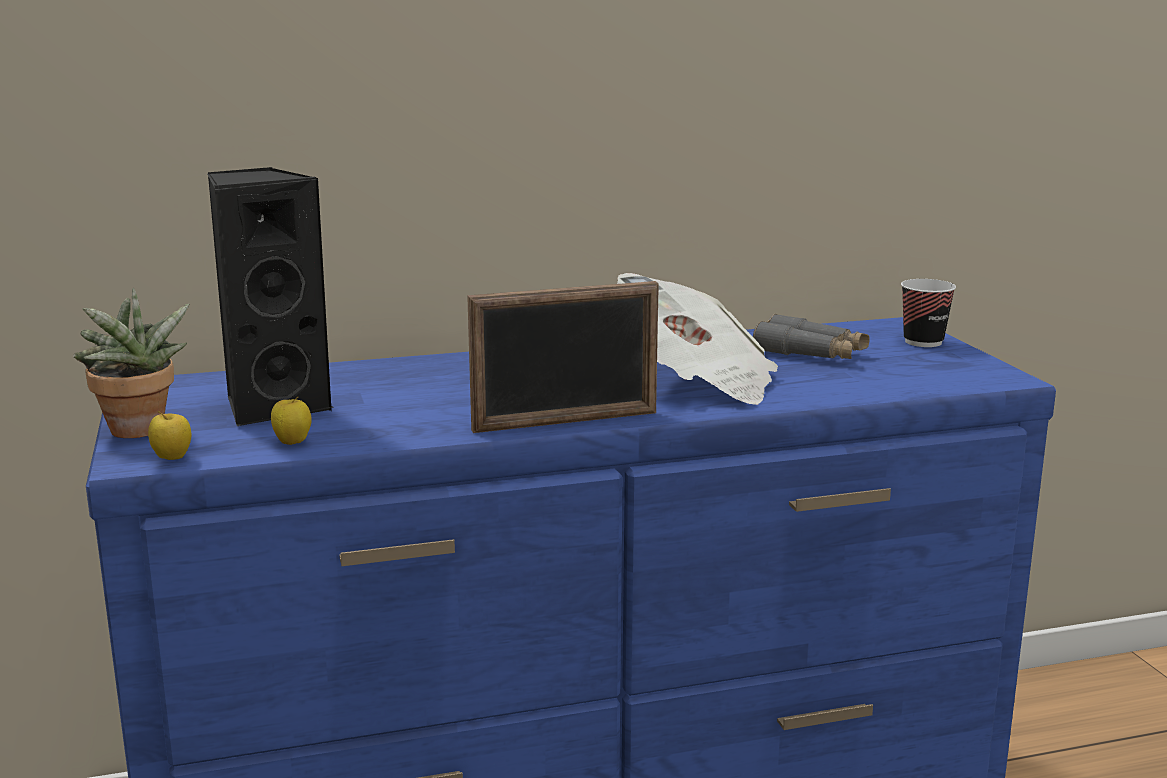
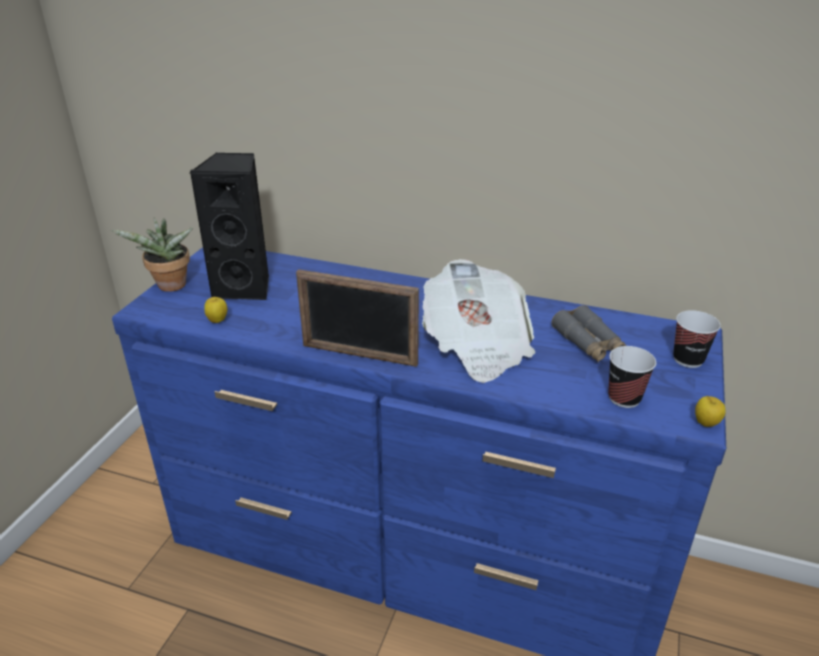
camera: 35 degrees right, 15 degrees up
apple [148,411,192,460] -> apple moved to [695,395,726,427]
none -> cup [608,346,656,408]

